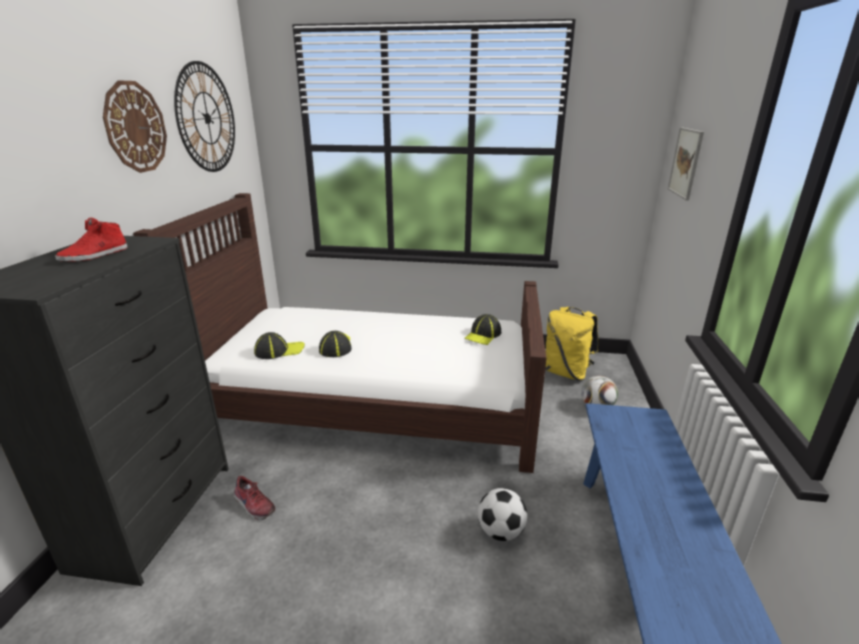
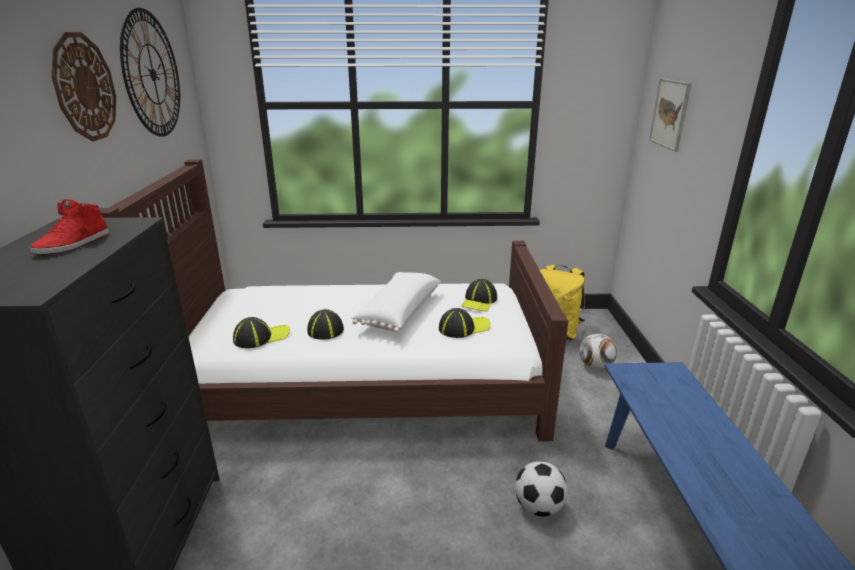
camera: 10 degrees left, 0 degrees up
shoe [233,476,275,520] -> none
none -> white pillow [351,272,441,333]
none -> cap [439,308,490,338]

